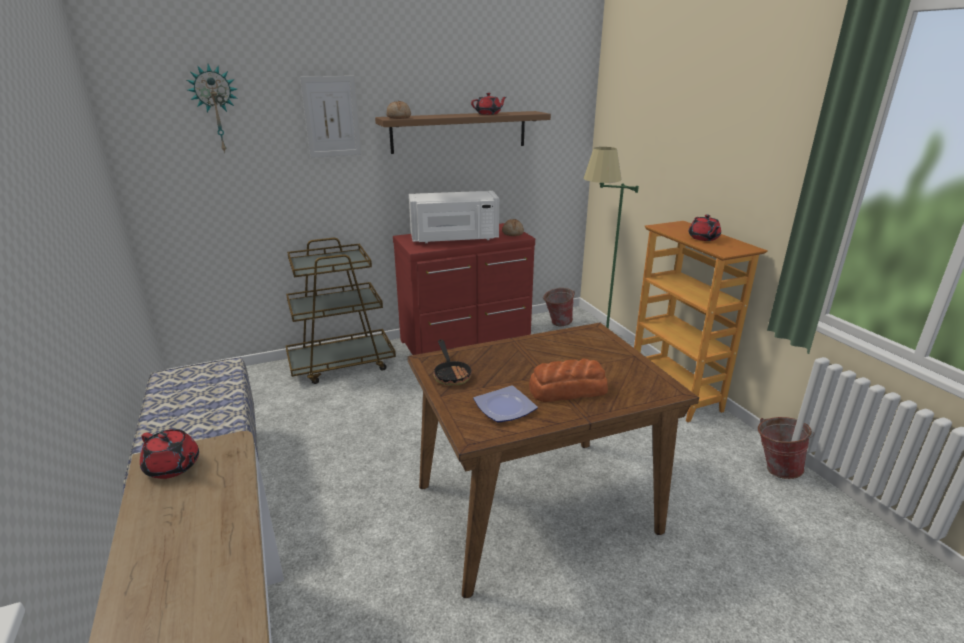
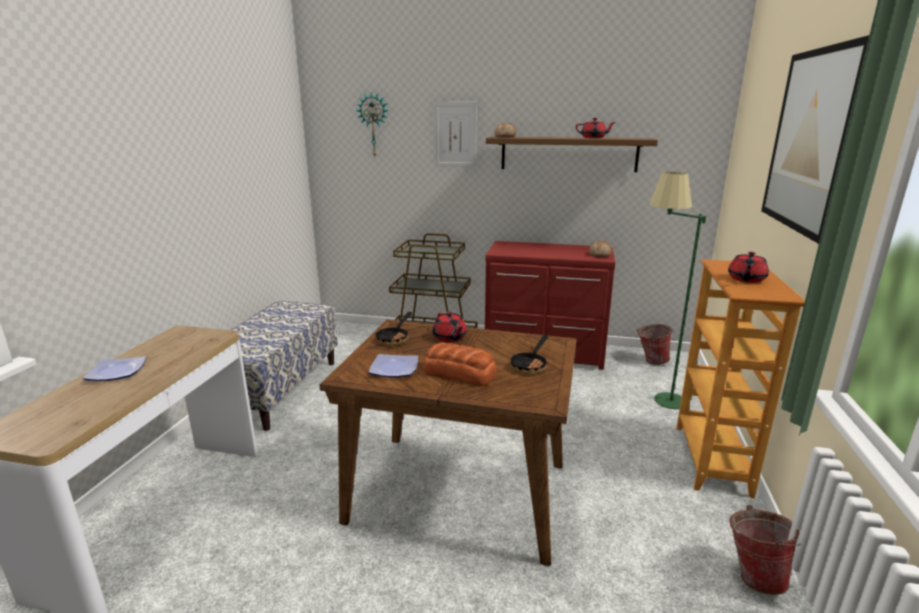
camera: 35 degrees right, 5 degrees down
red teapot [140,429,199,479] -> red teapot moved to [432,312,467,342]
white microwave [409,191,499,243] -> none
none -> plate [83,356,146,381]
none -> frying pan [509,335,548,375]
none -> picture [761,35,869,244]

